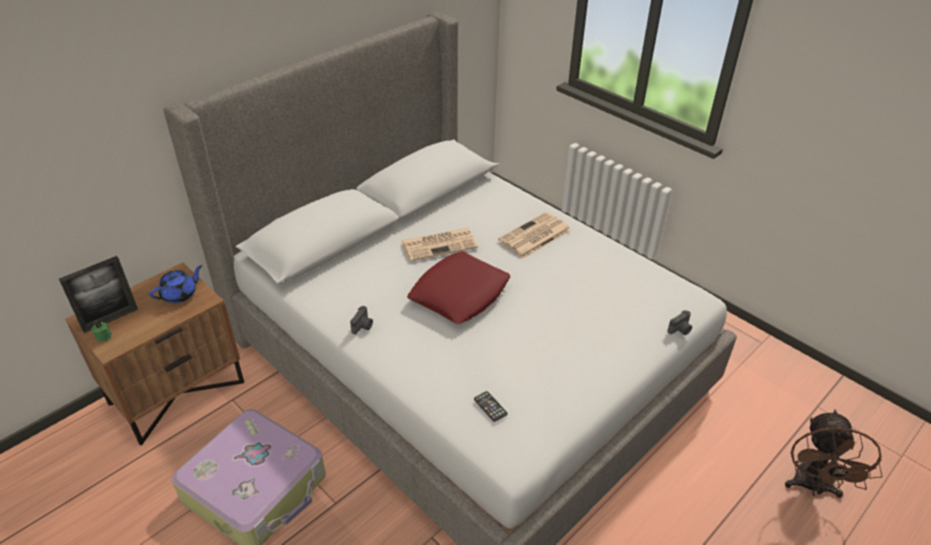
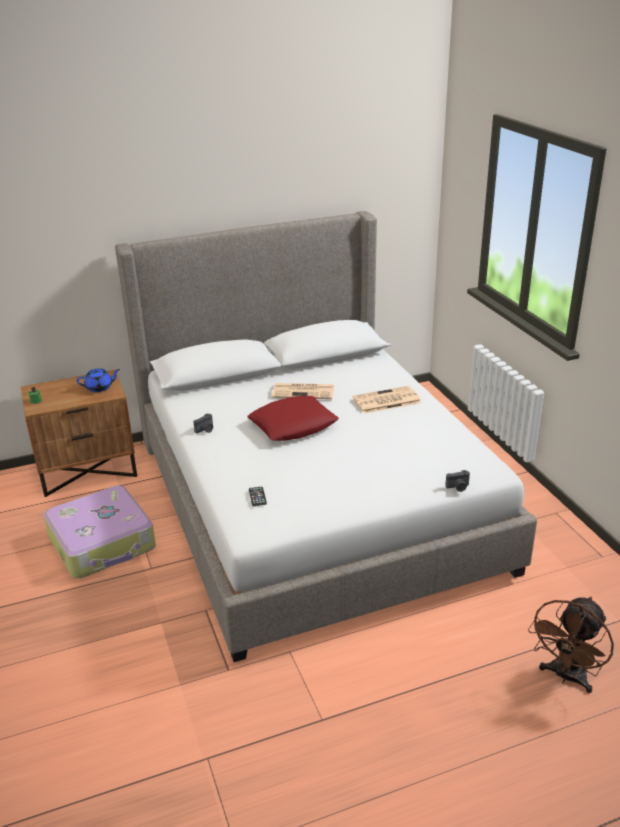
camera: 25 degrees right, 10 degrees down
picture frame [59,256,138,333] -> none

